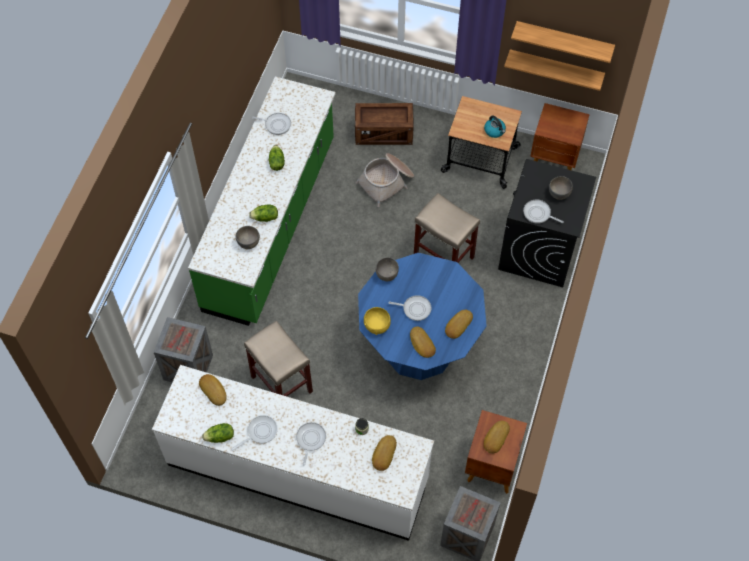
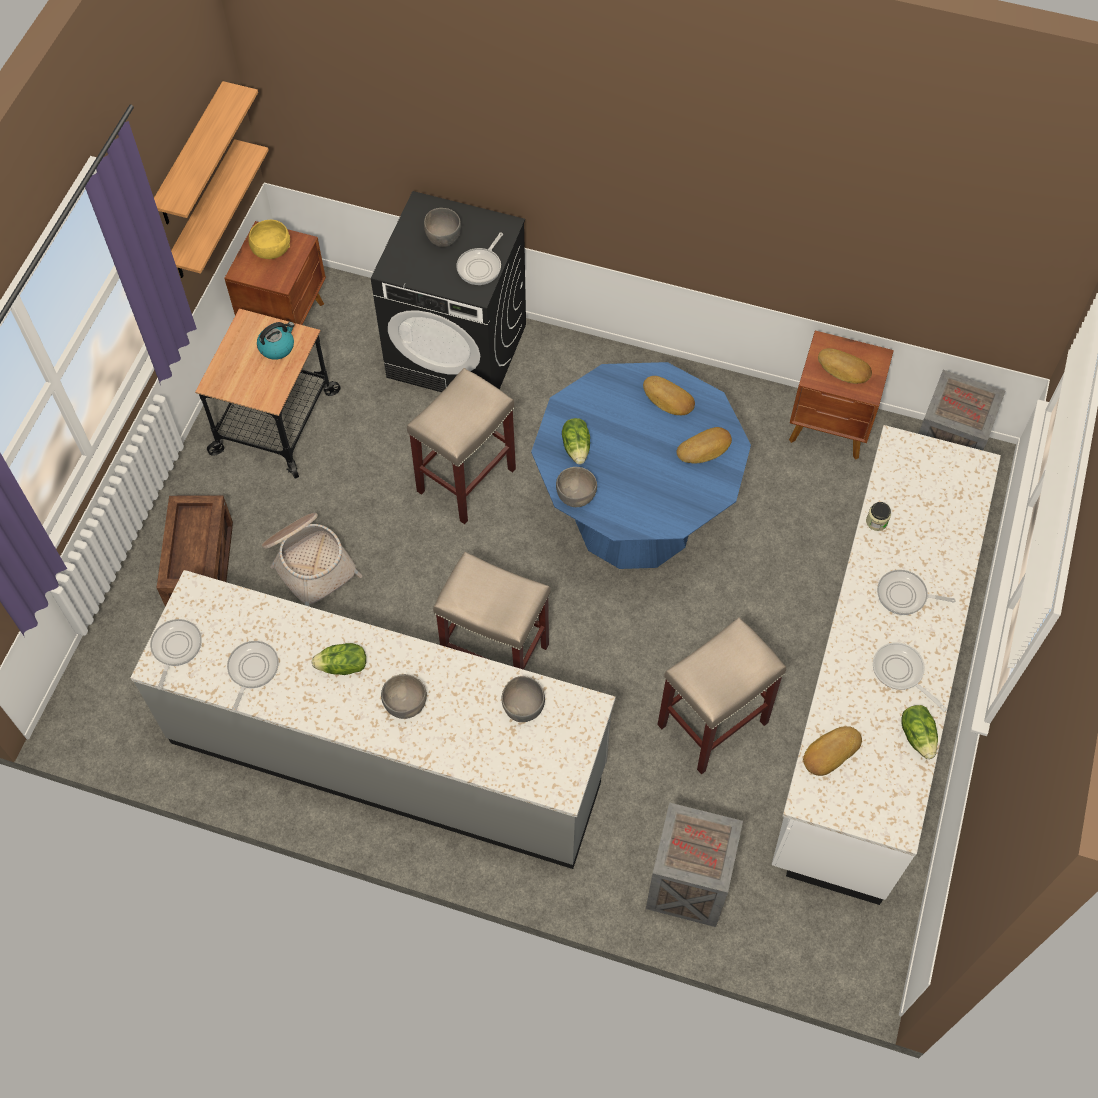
camera: 90 degrees left, 0 degrees up
green counter [188,76,335,326] -> grey counter [130,570,616,869]
lettuce [249,205,278,222] -> lettuce moved to [562,418,590,465]
yellow bowl [364,307,391,335] -> yellow bowl moved to [248,220,290,259]
bread [372,435,397,471] -> none
frying pan [388,295,431,321] -> frying pan moved to [150,619,201,690]
none -> grey bowl [381,674,427,719]
none -> beige stool [433,552,550,670]

